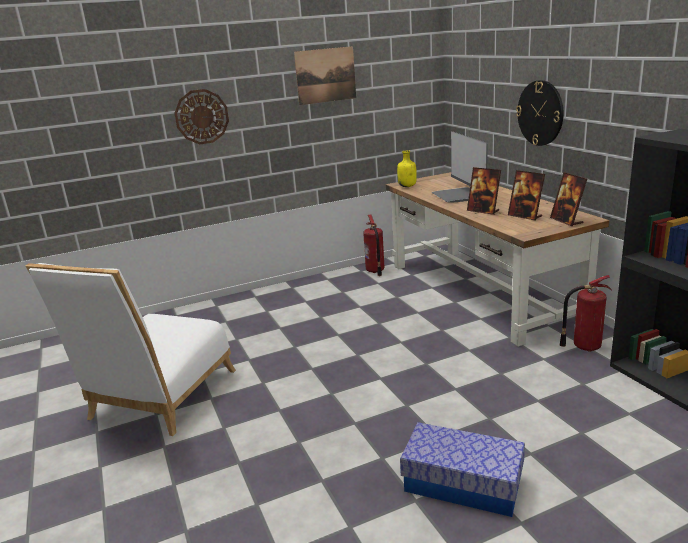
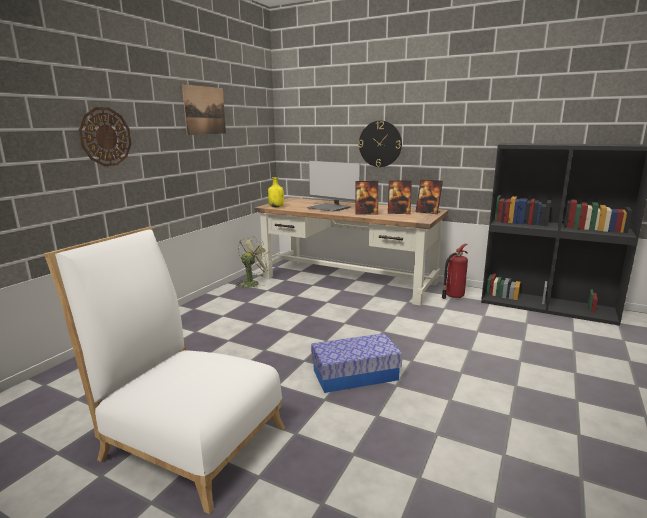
camera: 40 degrees left, 5 degrees down
white chair [26,263,236,436] -> white chair turned 135 degrees clockwise [44,226,285,514]
fire extinguisher [363,215,384,276] -> green fan [236,236,270,288]
storage box [400,422,525,517] -> storage box moved to [311,333,402,393]

